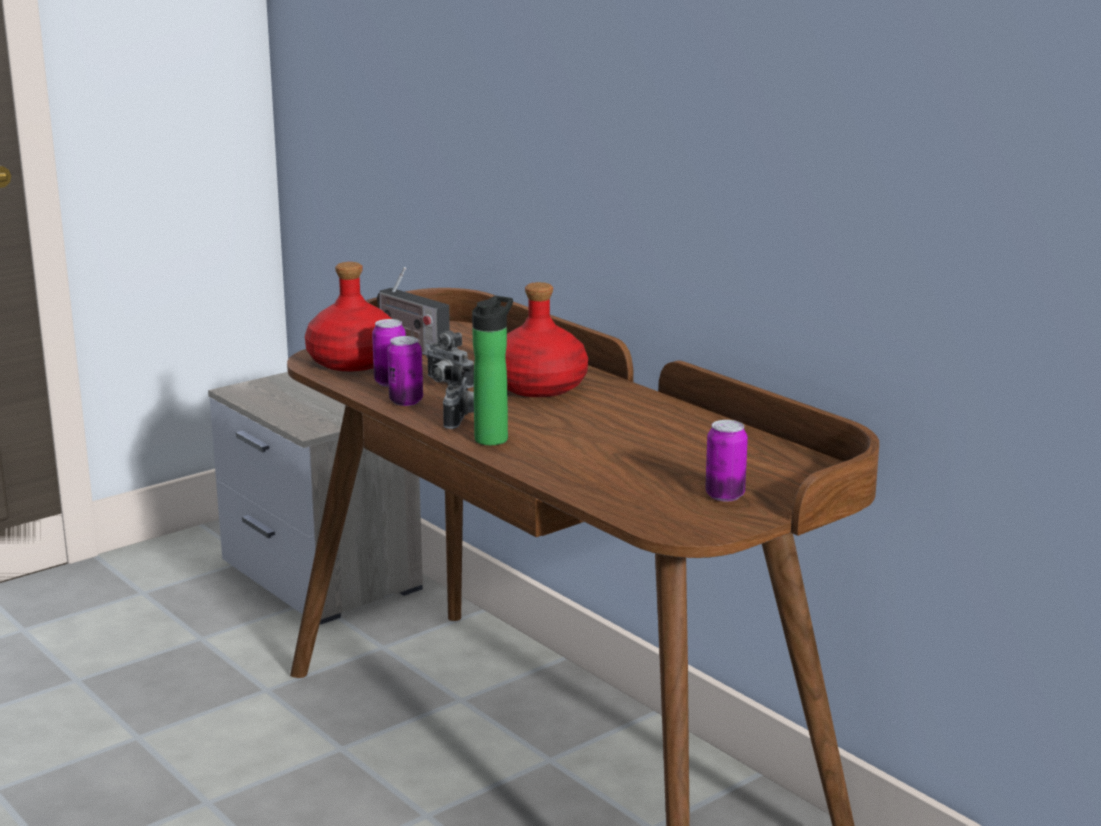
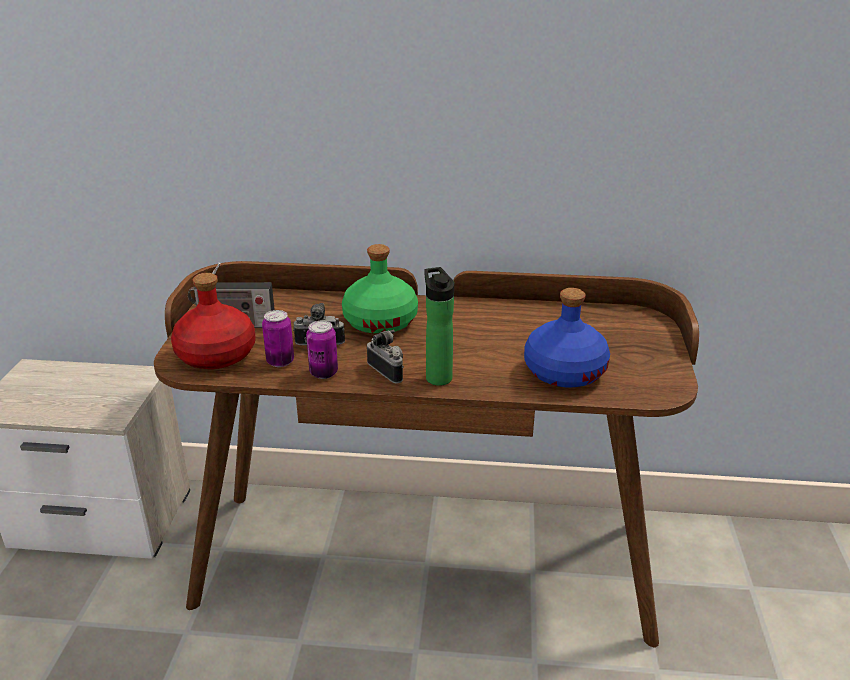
camera: 45 degrees left, 10 degrees up
red bottle [505,282,588,397] -> green bottle [342,244,418,334]
can [705,420,748,502] -> none
none -> blue bottle [524,288,610,388]

